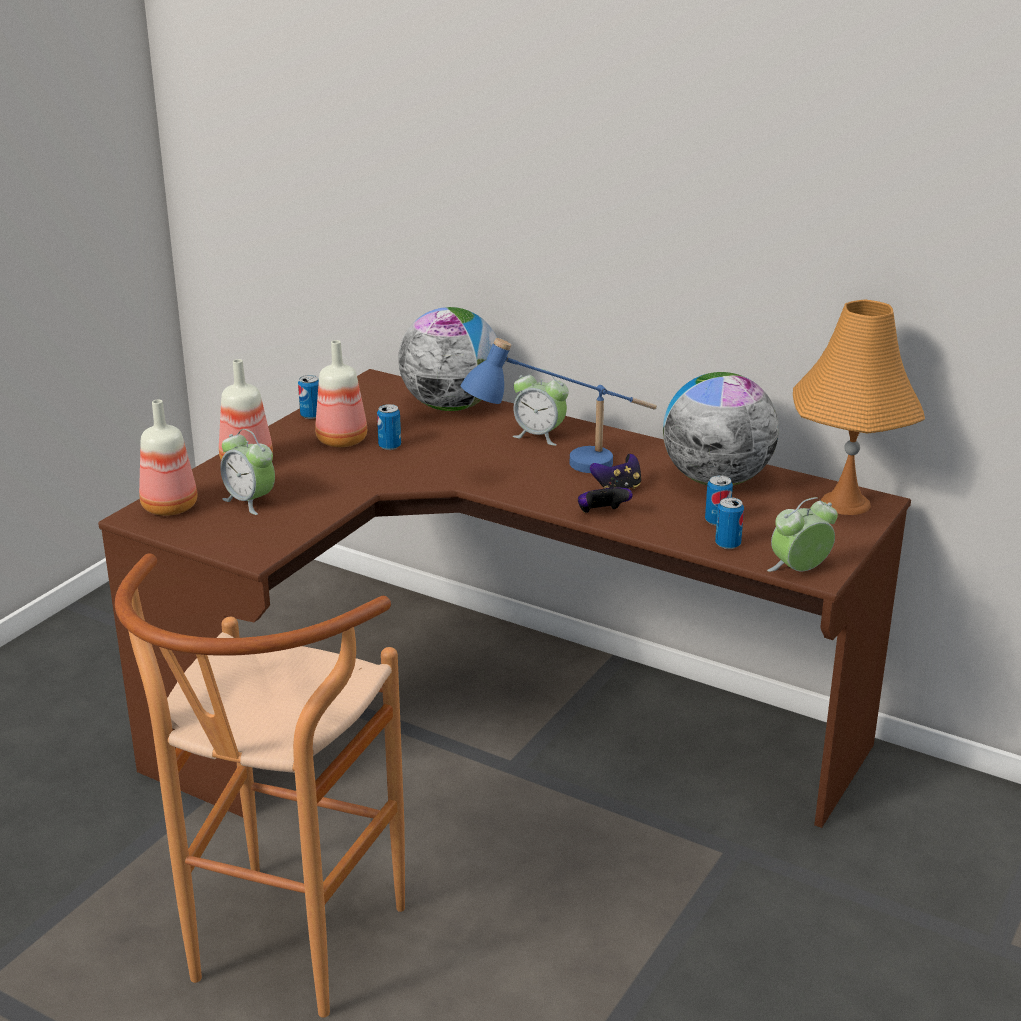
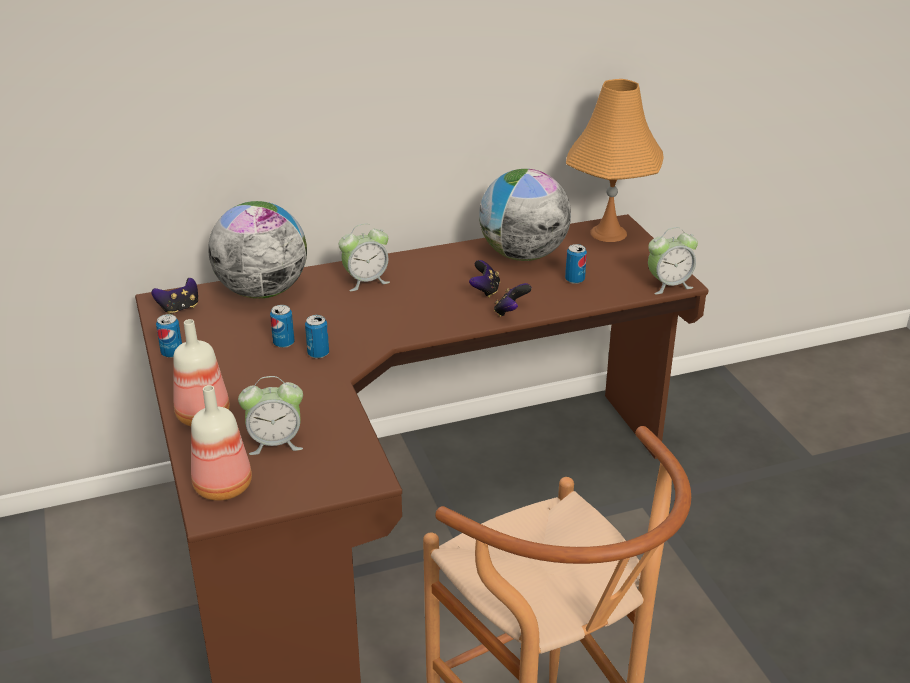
camera: 50 degrees left, 5 degrees up
bottle [315,340,367,447] -> none
blue table lamp [461,338,657,473] -> none
can [715,497,744,549] -> can moved to [305,315,329,359]
alarm clock [767,497,838,572] -> alarm clock turned 120 degrees counterclockwise [648,227,698,294]
none -> game controller [151,278,198,314]

